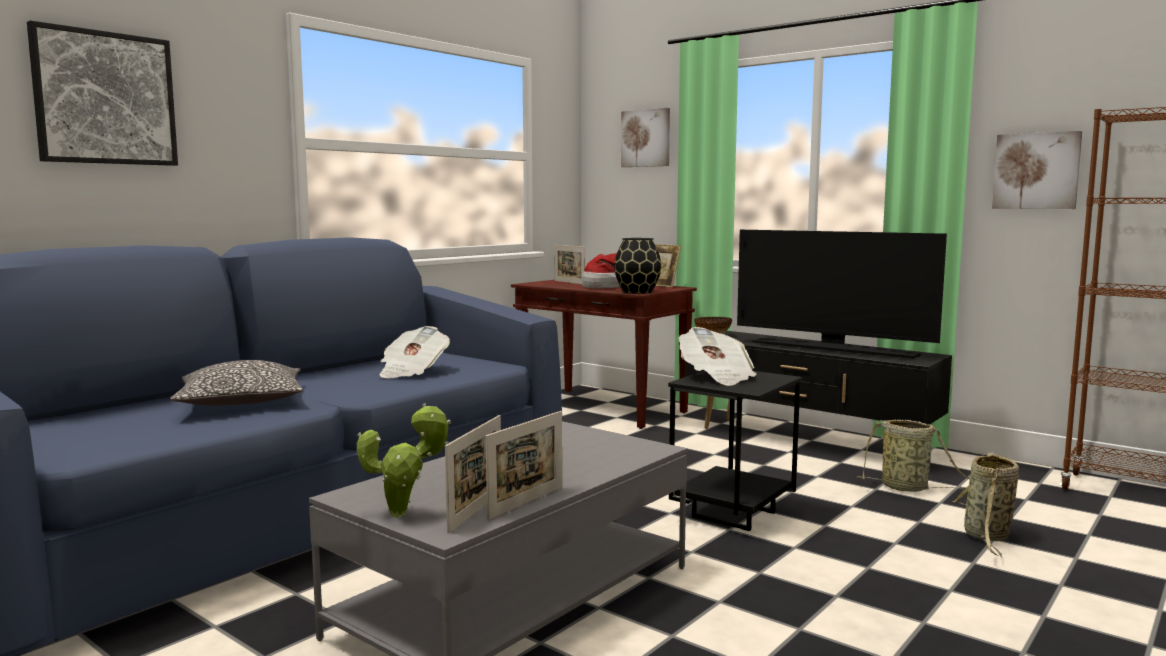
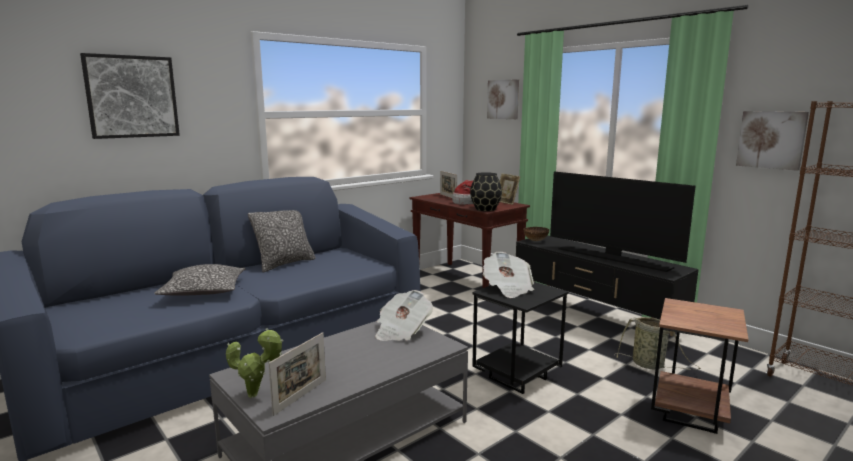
camera: 10 degrees right, 5 degrees up
newspaper [379,326,450,378] -> newspaper moved to [375,290,433,341]
picture frame [486,411,562,520] -> none
basket [952,452,1019,558] -> brown side table [651,298,749,434]
none -> pillow [248,210,315,272]

